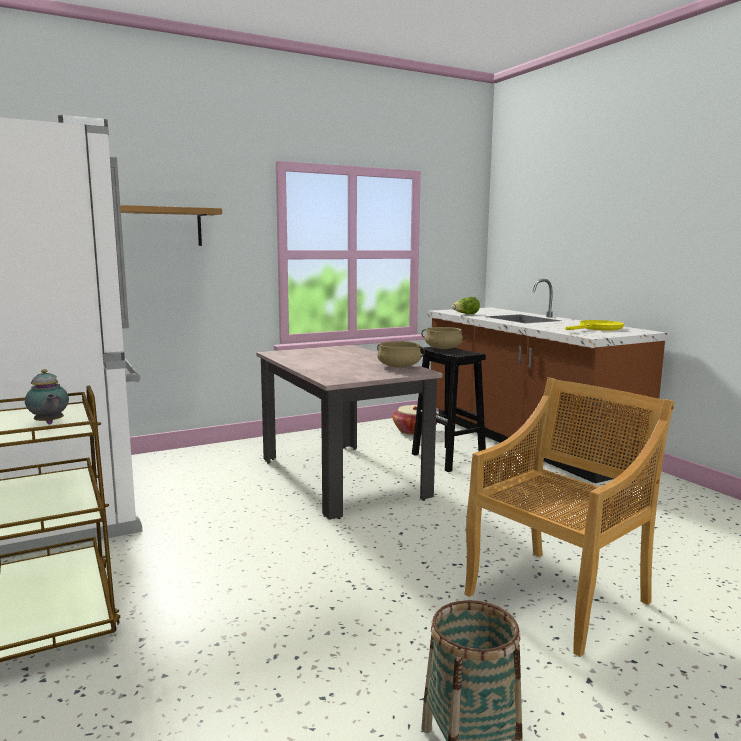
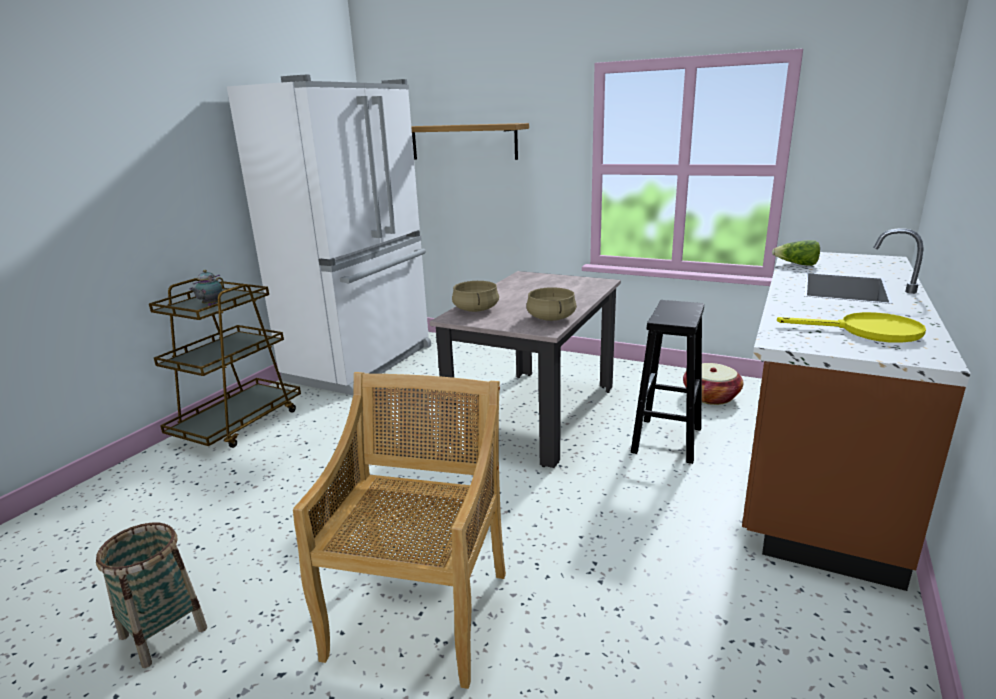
camera: 55 degrees right, 10 degrees up
beige cooking pot [421,327,466,349] -> beige cooking pot moved to [452,281,499,312]
beige chair [464,377,675,657] -> beige chair turned 90 degrees counterclockwise [293,372,506,689]

